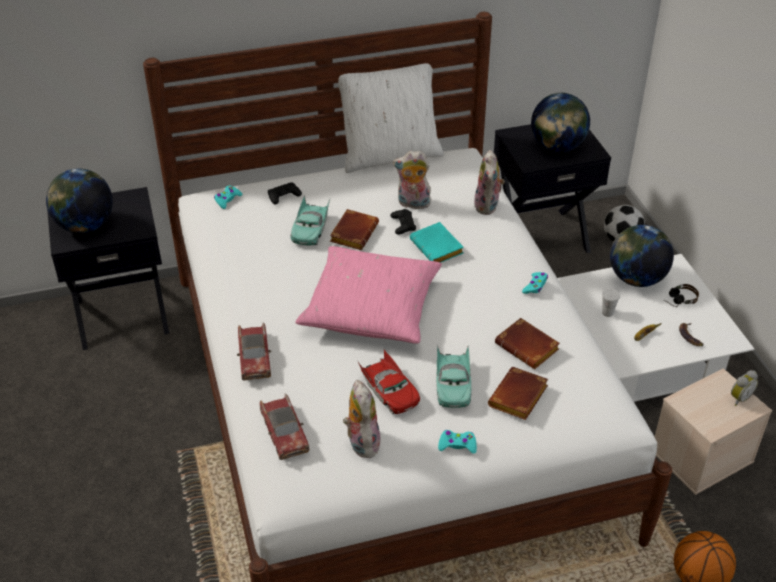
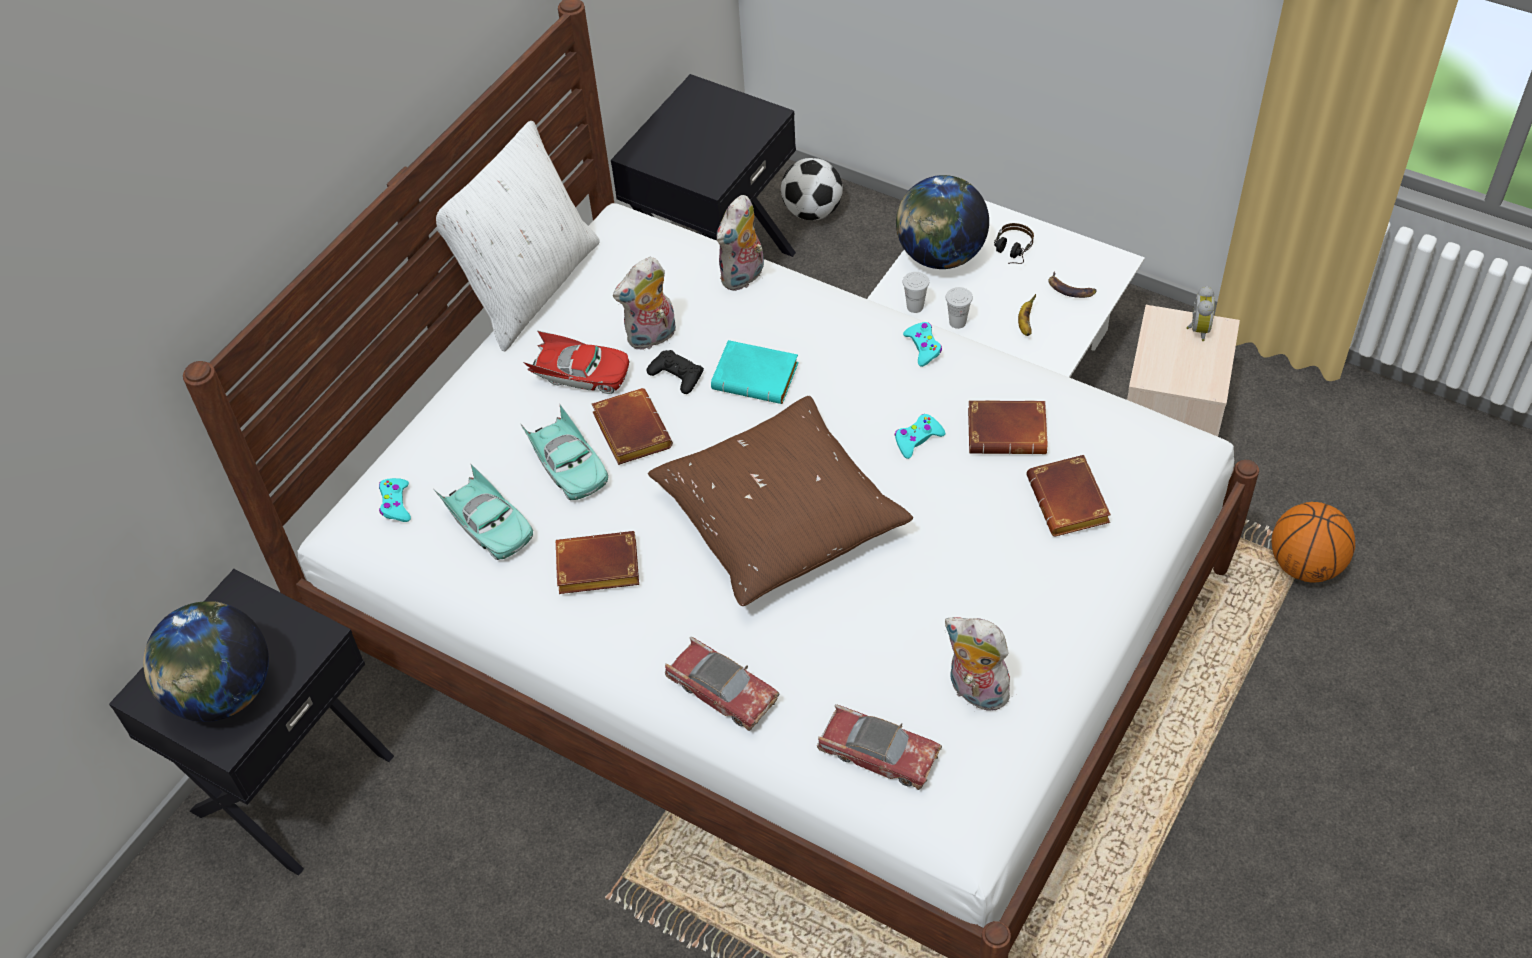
camera: 40 degrees left, 10 degrees up
black game controller [268,182,302,204] -> none
pink pillow [295,246,442,344] -> brown pillow [648,396,913,606]
red toy car [358,349,420,414] -> red toy car moved to [523,330,630,394]
turquoise toy car [436,344,471,408] -> turquoise toy car moved to [434,464,533,560]
turquoise game controller [438,430,477,454] -> turquoise game controller moved to [895,414,945,459]
plush toy [474,150,505,215] -> plush toy turned 75 degrees clockwise [716,195,764,291]
globe [531,93,590,152] -> none
none -> brown book [556,531,639,594]
none -> white cup [903,272,929,313]

